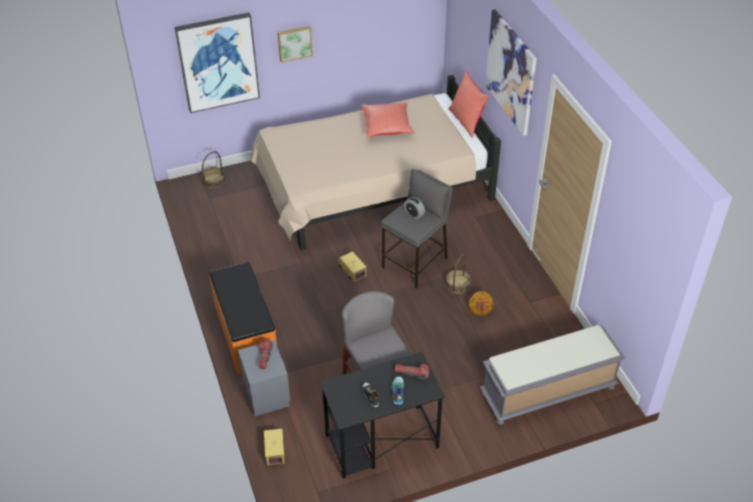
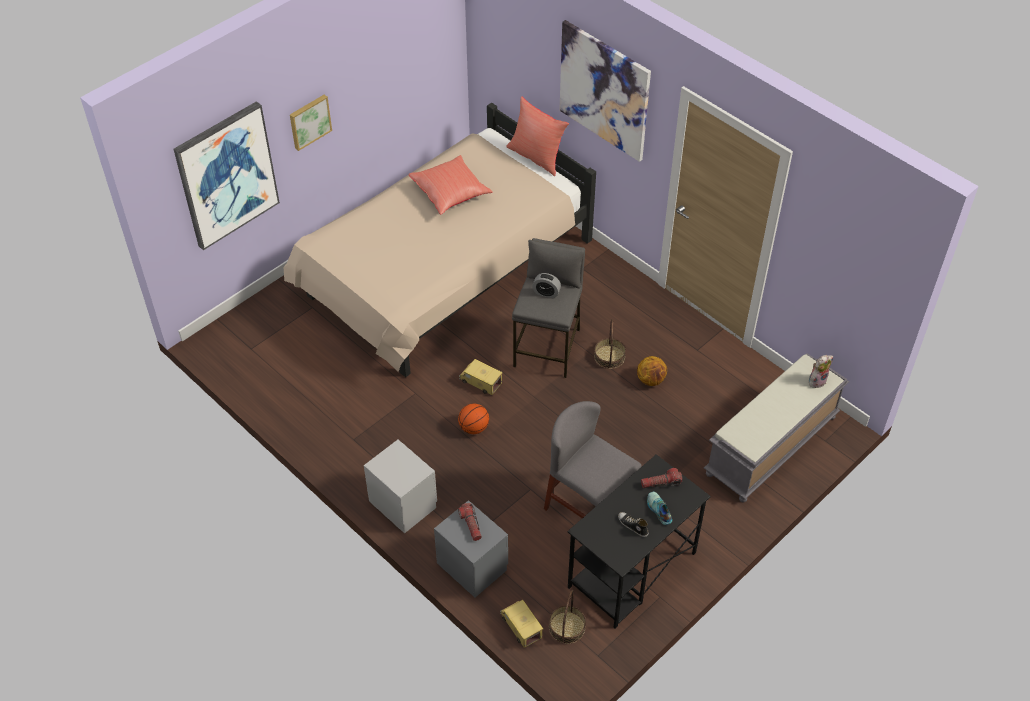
camera: 25 degrees left, 5 degrees up
basket [202,151,226,189] -> basket moved to [549,590,586,644]
orange bench [209,262,277,374] -> grey nightstand [364,440,437,534]
none -> basketball [458,403,489,434]
none -> plush toy [809,355,833,388]

